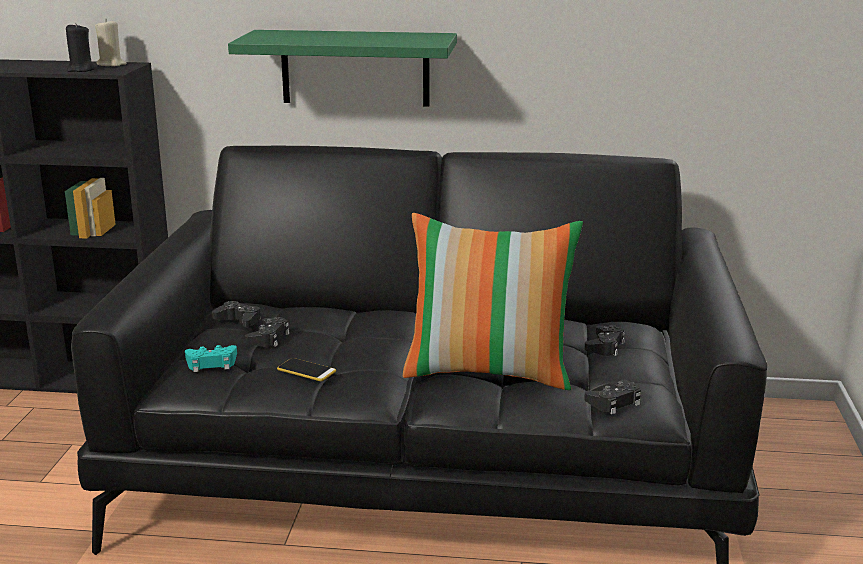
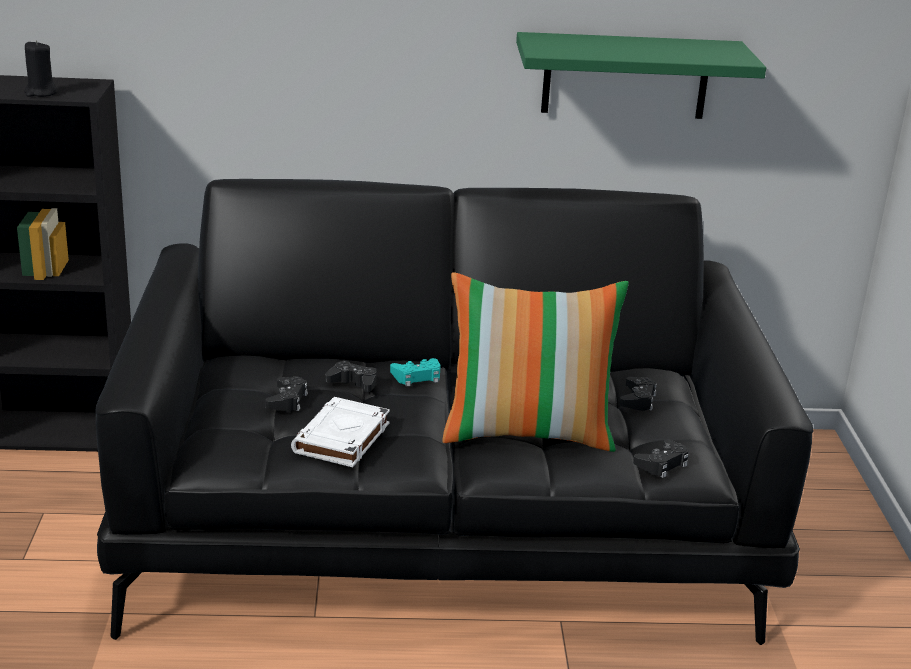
camera: 10 degrees left, 5 degrees up
beige candle [95,21,126,66] -> none
turquoise game controller [185,345,237,372] -> turquoise game controller moved to [390,358,441,387]
black game controller [212,301,261,327] -> black game controller moved to [325,361,377,392]
green shelf [228,30,457,107] -> green shelf moved to [516,32,766,119]
phone [277,358,336,381] -> white book [291,397,390,467]

